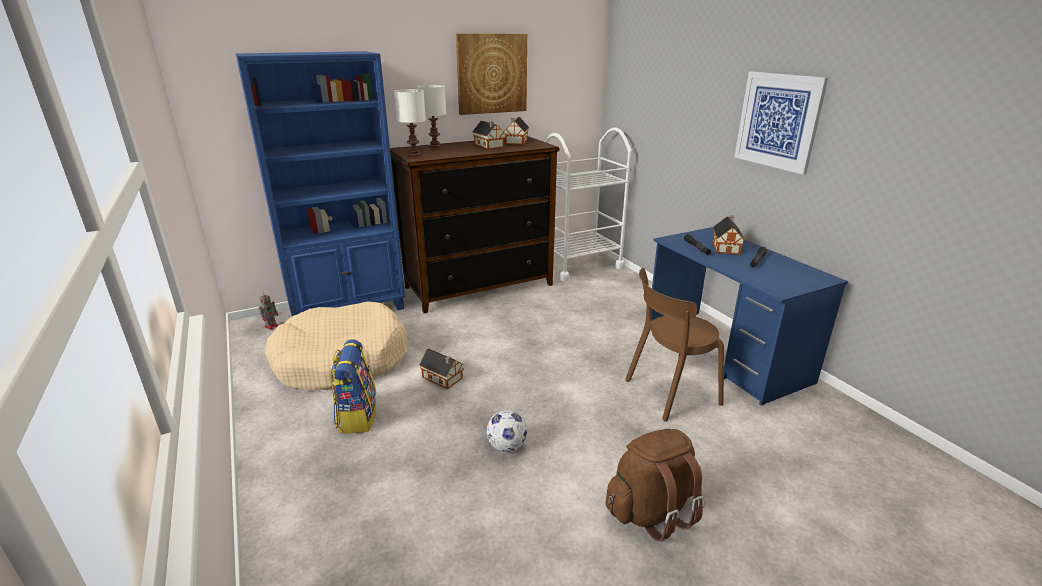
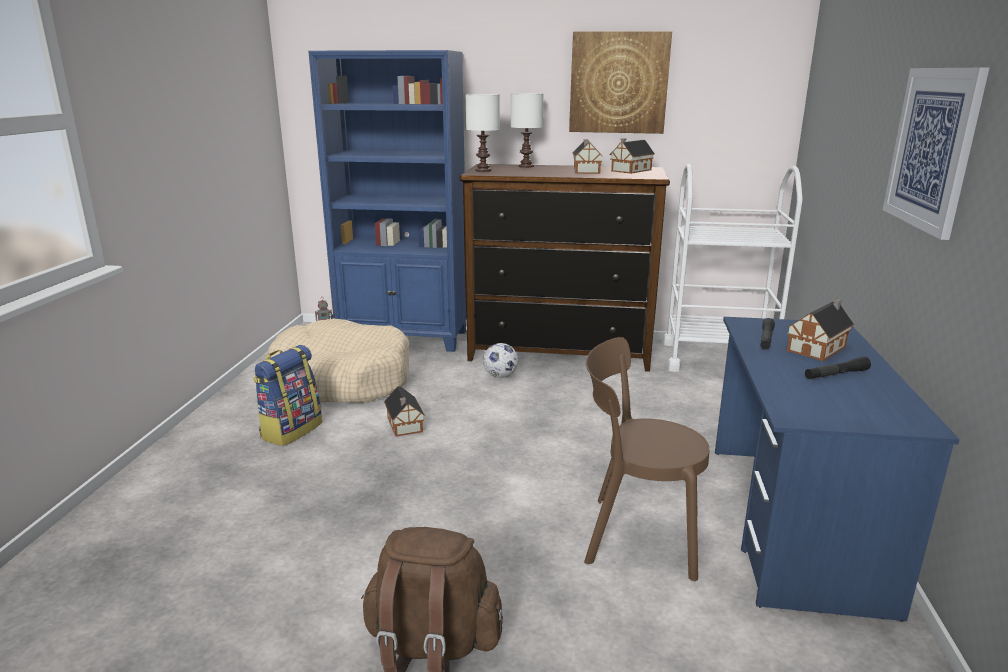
camera: 35 degrees right, 5 degrees down
football [486,410,527,452] -> football moved to [483,343,518,378]

